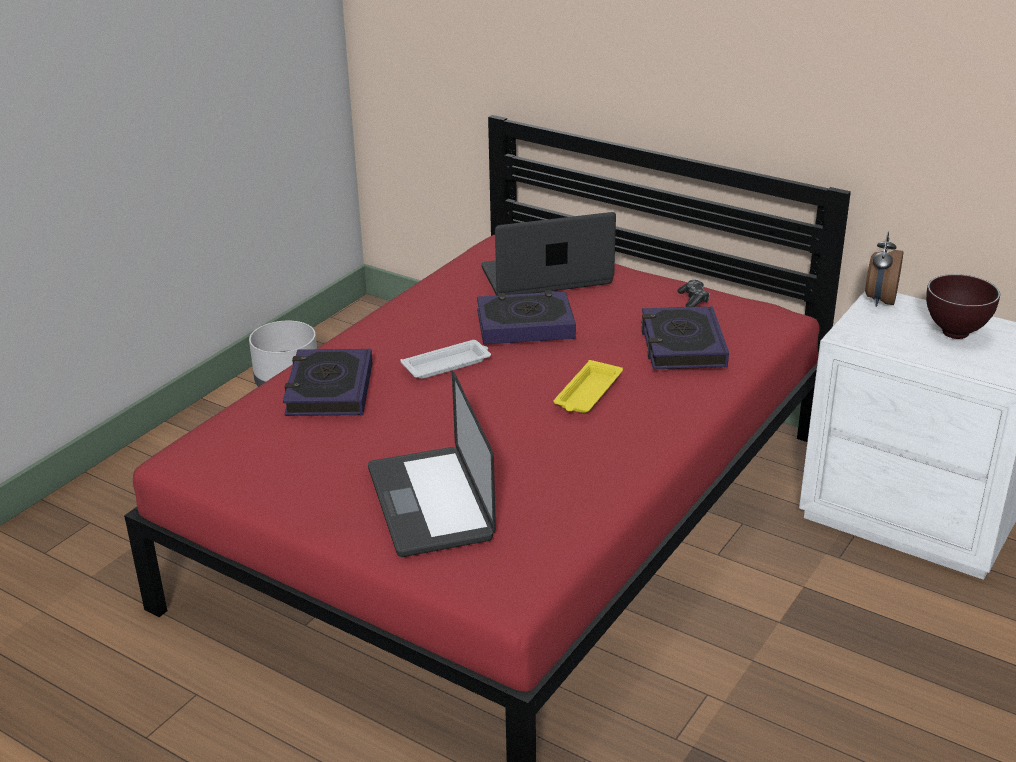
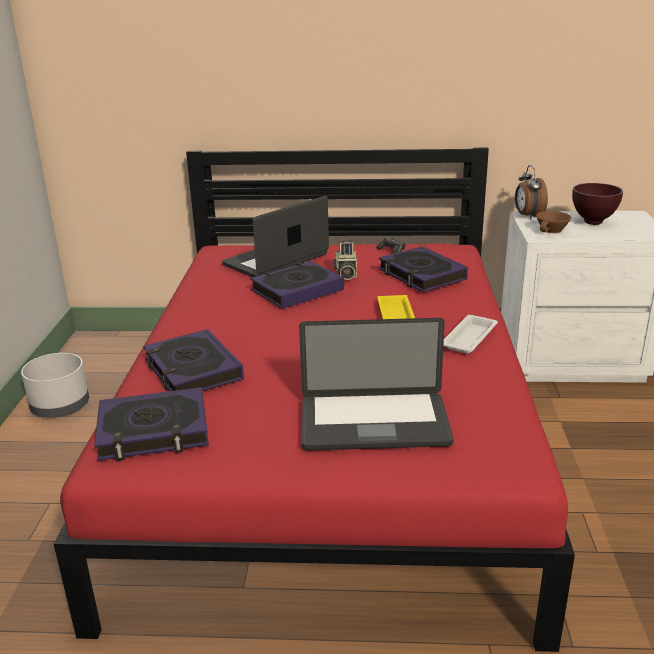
camera: 30 degrees left, 5 degrees down
laptop [368,371,496,557] -> laptop turned 45 degrees counterclockwise [299,318,454,450]
white tray [401,340,491,379] -> white tray moved to [443,315,498,354]
none -> book [94,387,209,461]
none -> camera [333,240,357,280]
none -> brown cup [536,211,571,233]

